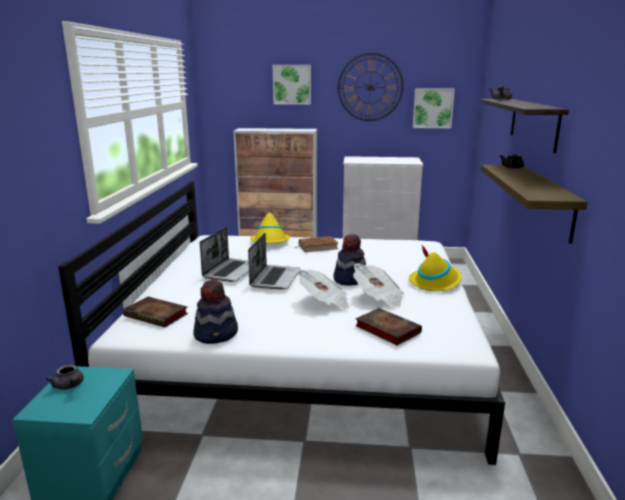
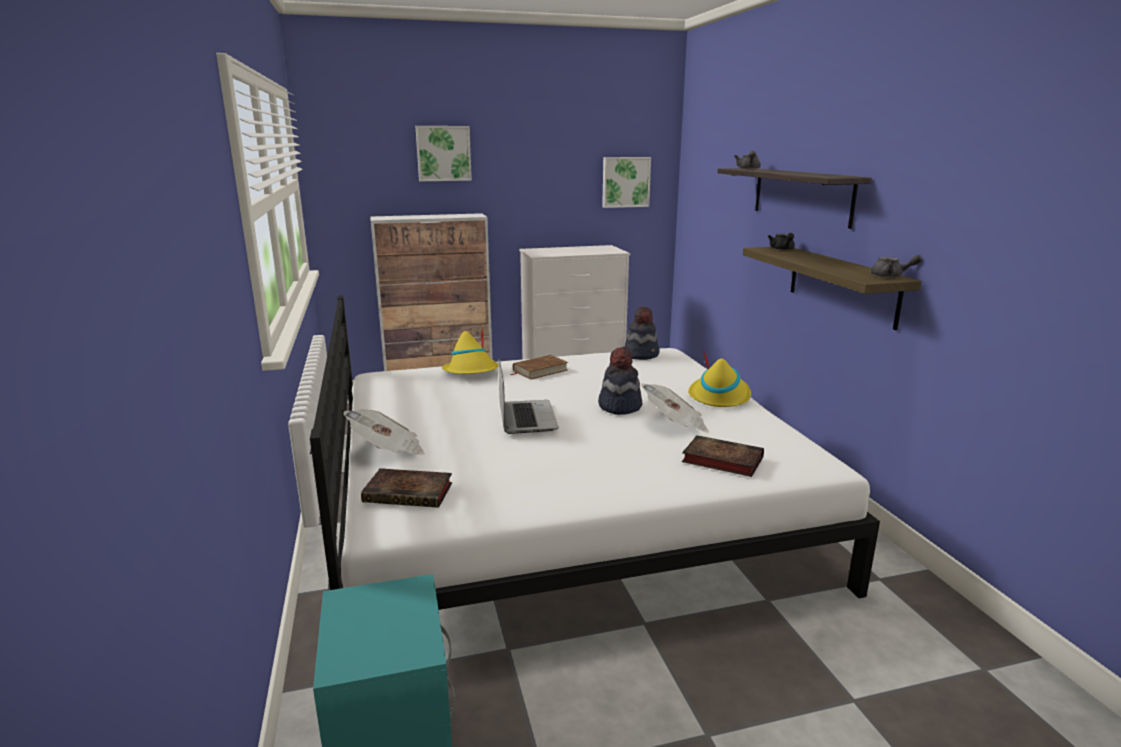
camera: 20 degrees left, 0 degrees up
grey teapot [46,364,84,390] -> grey teapot moved to [871,255,923,278]
hat [193,279,238,344] -> hat moved to [625,306,660,360]
laptop [200,227,249,282] -> none
newspaper [296,270,350,309] -> newspaper moved to [343,409,424,455]
wall clock [338,53,403,121] -> none

